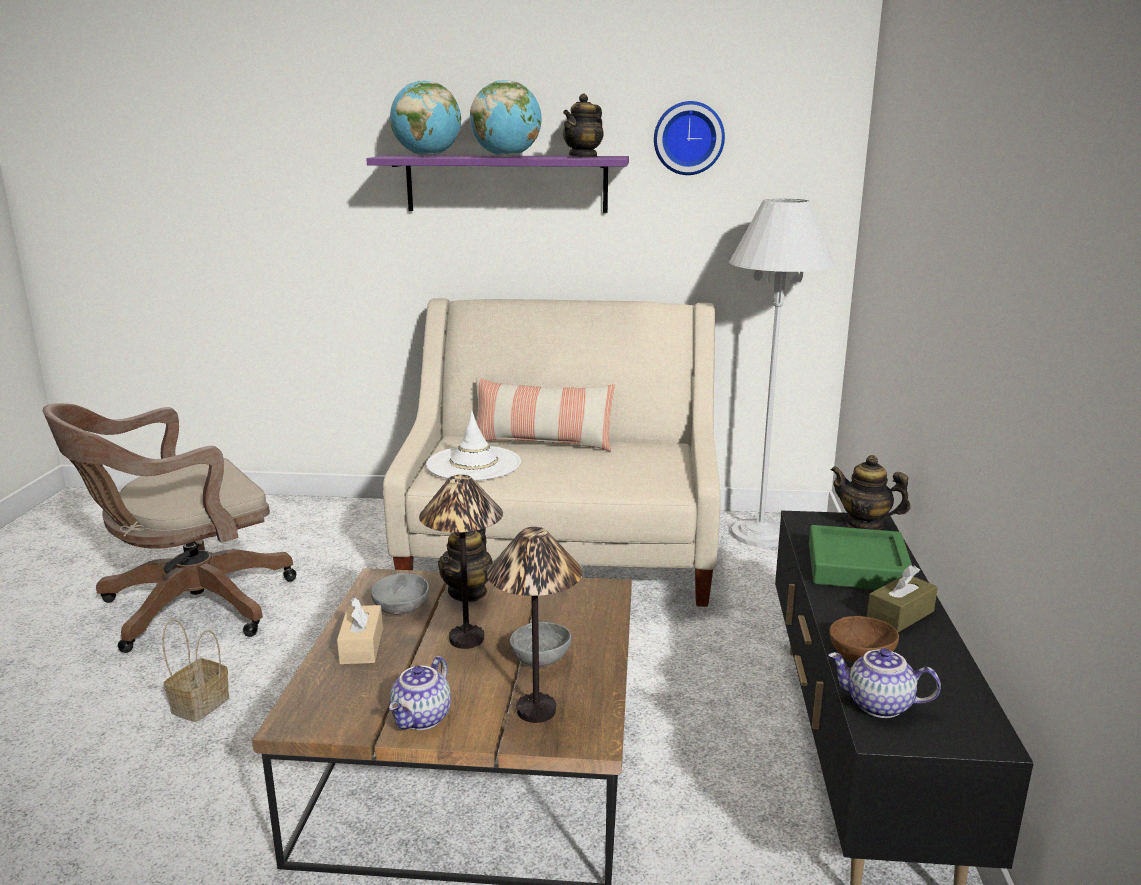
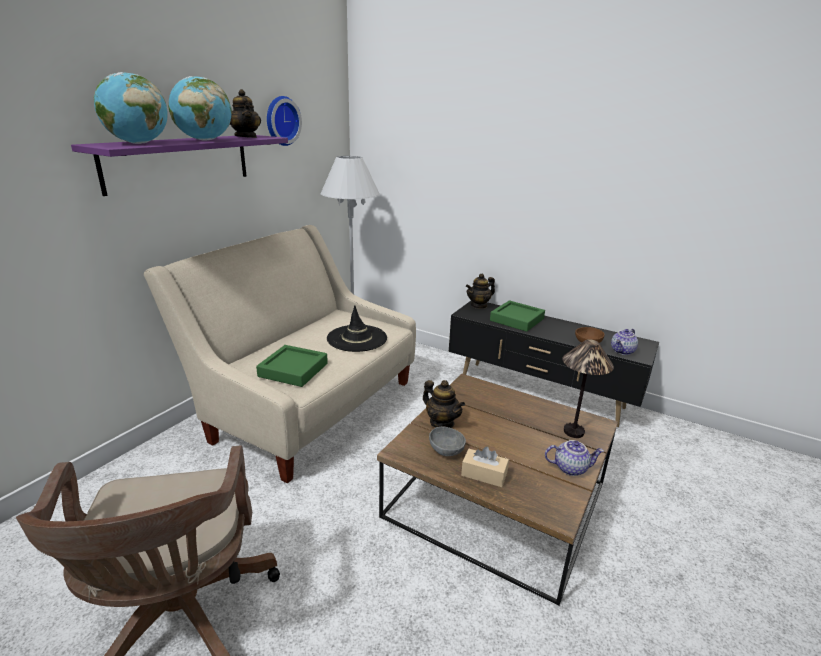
camera: 65 degrees left, 5 degrees up
basket [162,619,229,722] -> none
teapot [389,656,451,730] -> teapot turned 45 degrees counterclockwise [545,440,604,476]
table lamp [419,475,503,649] -> none
white hat [426,411,521,481] -> green tray [256,345,328,387]
pillow [476,377,615,452] -> none
grey bowl [510,622,571,667] -> none
brown tissue box [867,565,938,632] -> none
none -> black hat [327,305,387,352]

